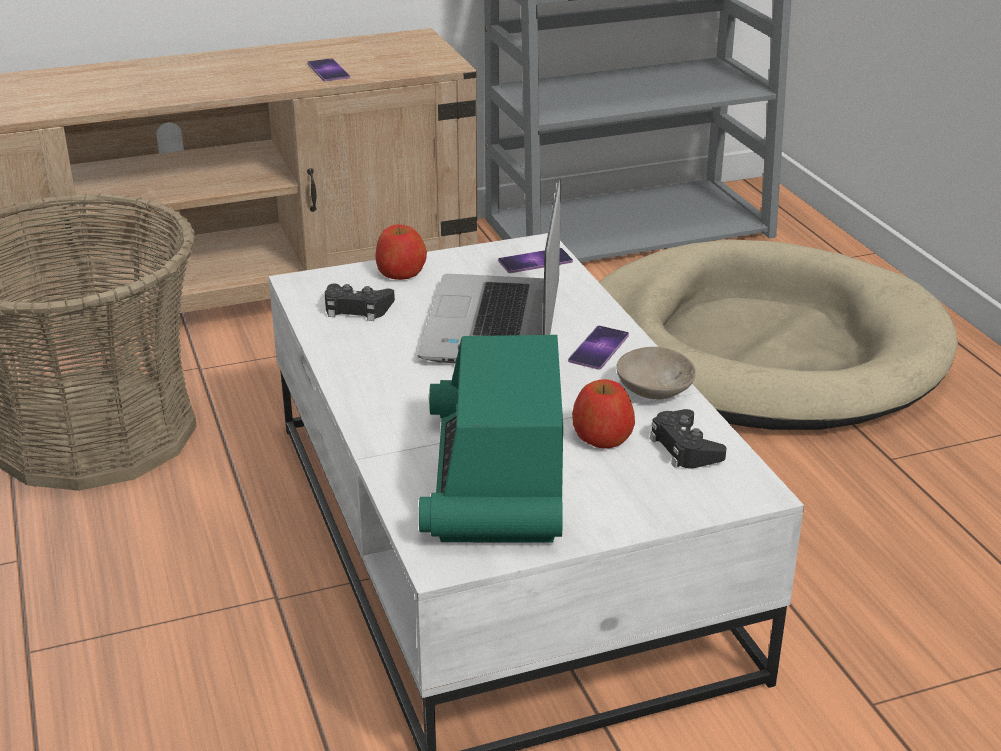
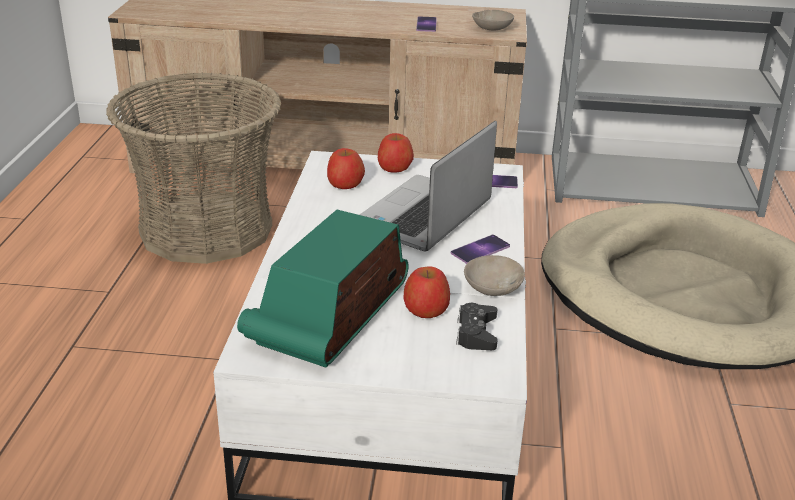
camera: 25 degrees right, 0 degrees up
black game controller [325,284,395,321] -> apple [327,148,365,189]
none -> beige bowl [472,10,514,31]

